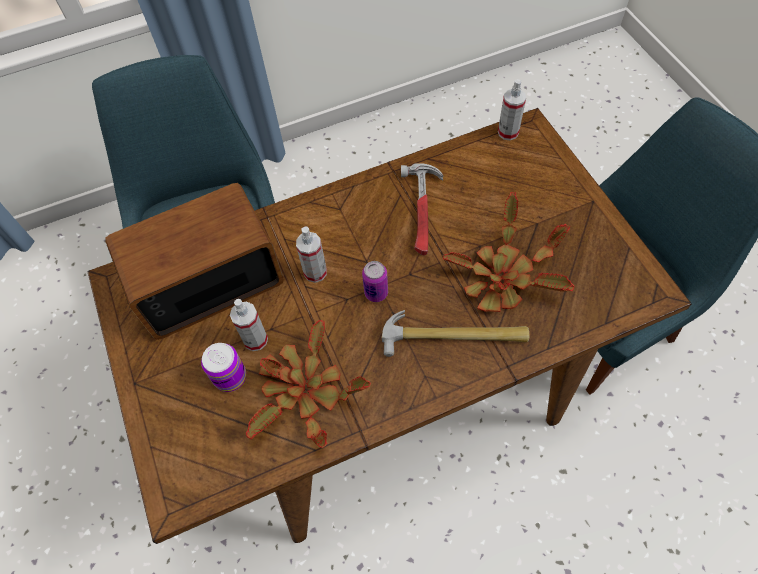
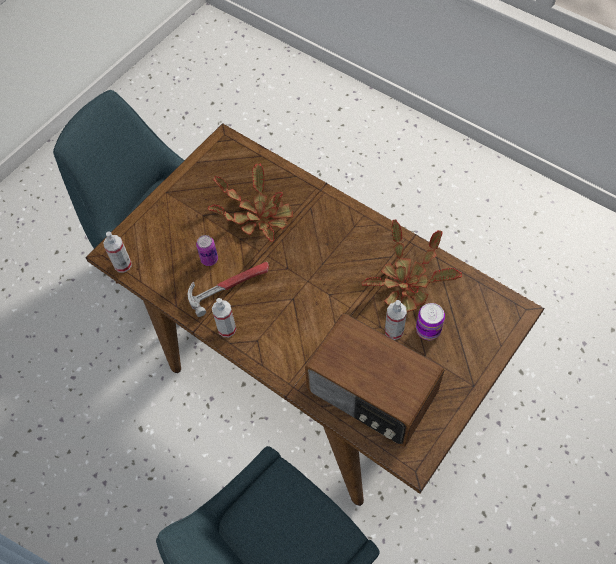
camera: 120 degrees left, 0 degrees up
spray bottle [296,227,327,283] -> spray bottle moved to [212,298,237,337]
can [362,261,388,302] -> can moved to [196,235,218,266]
hammer [382,310,529,357] -> none

